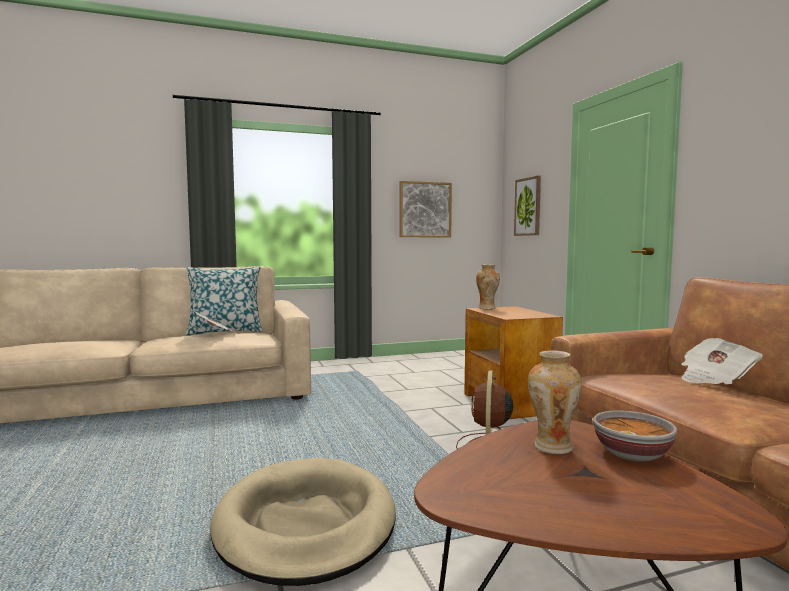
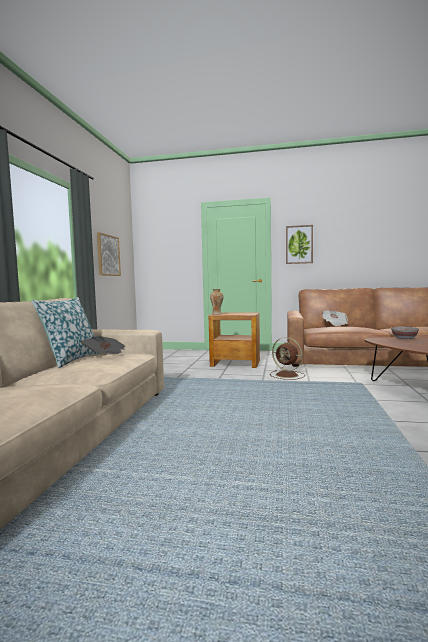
camera: 60 degrees left, 0 degrees up
beige dog bed [210,458,396,586] -> none
picture [514,176,541,236] -> picture moved to [286,225,313,264]
vase [528,350,582,454] -> none

